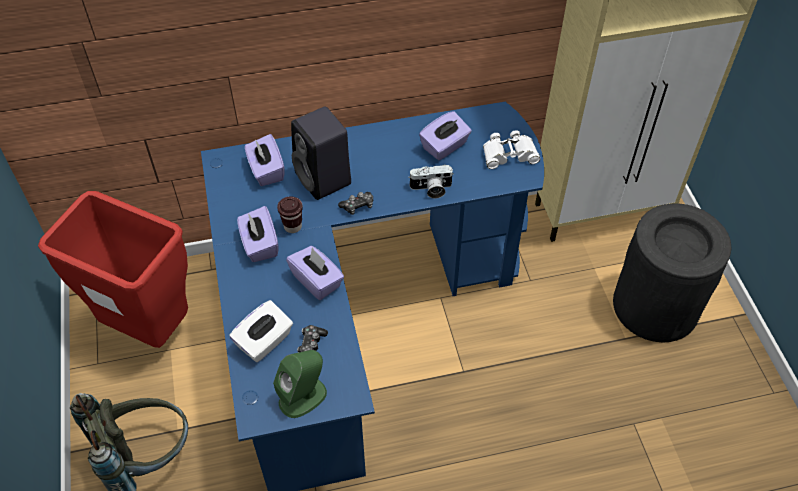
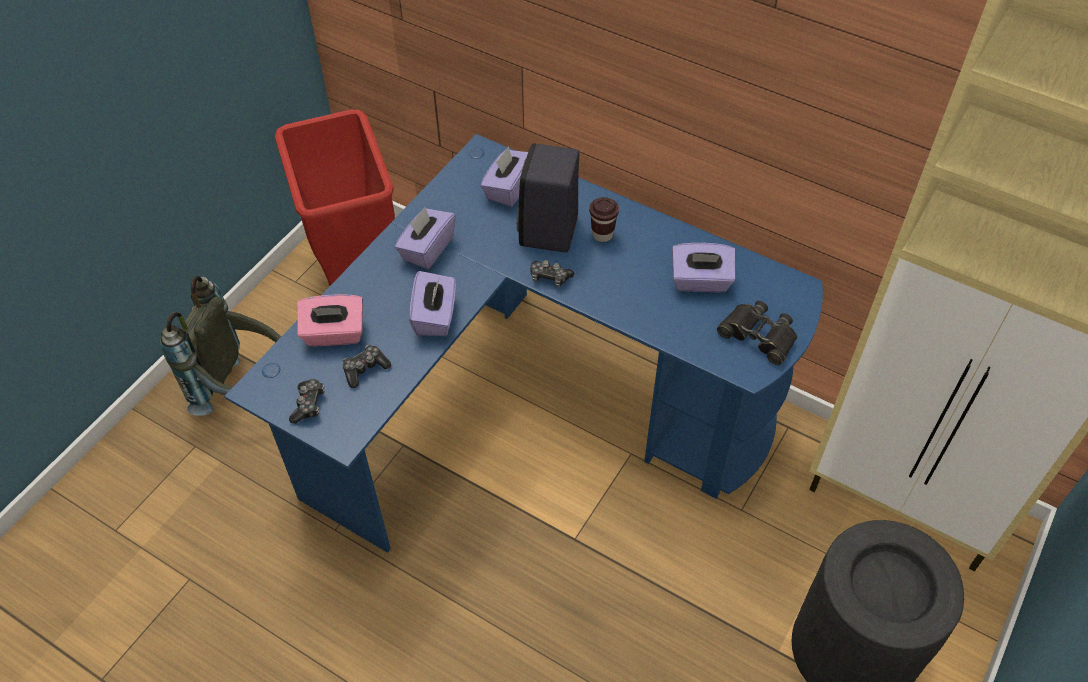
camera: 45 degrees right, 0 degrees up
white tissue box [229,300,293,362] -> pink tissue box [297,294,363,346]
green speaker [273,350,327,418] -> game controller [289,379,324,424]
brown cup [277,197,303,233] -> brown cup moved to [589,197,619,242]
camera [408,165,454,198] -> none
white binoculars [483,130,540,169] -> black binoculars [717,301,797,365]

